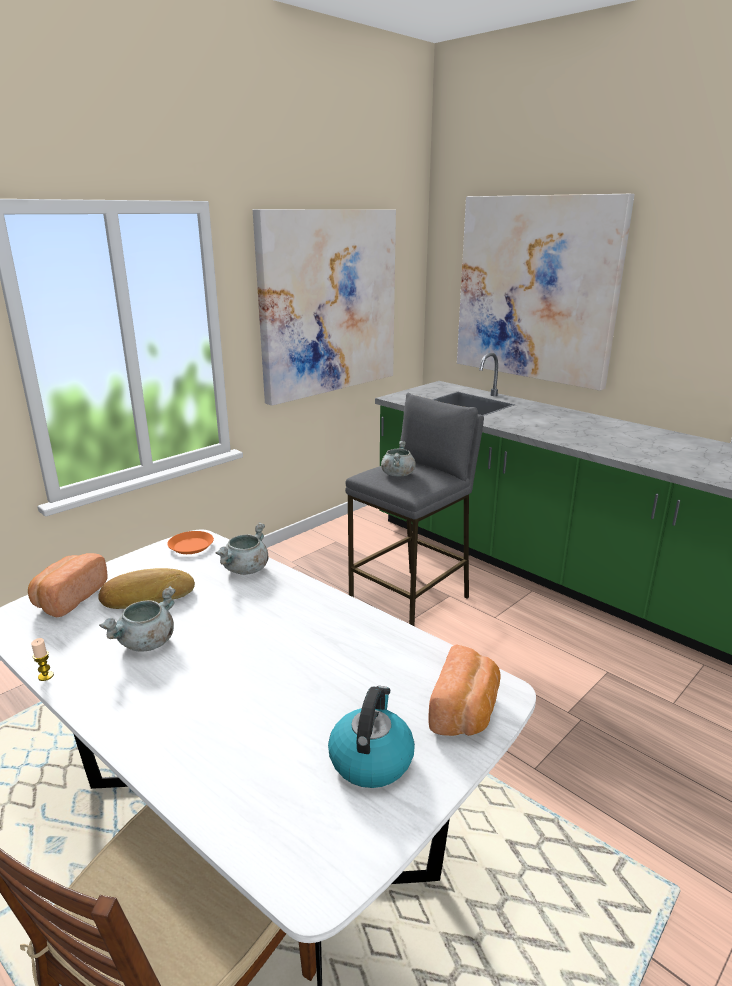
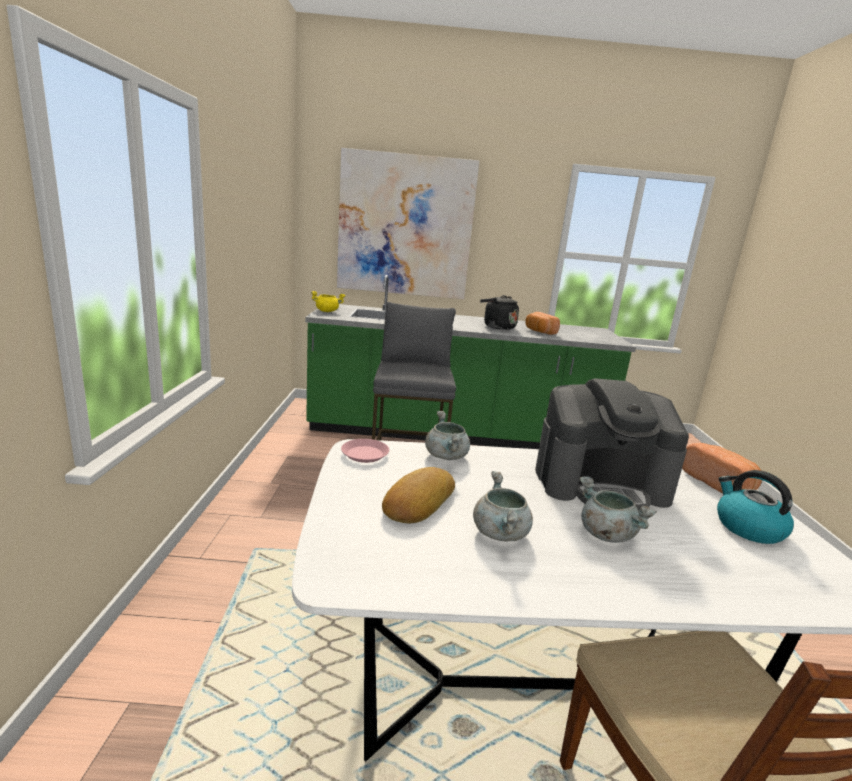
camera: 45 degrees left, 5 degrees down
bread [28,553,108,617] -> bread moved to [525,312,560,335]
candle [31,638,54,681] -> none
orange plate [167,531,214,554] -> pink plate [341,439,389,463]
picture [253,209,396,406] -> none
grey cooking pot [381,441,416,476] -> grey cooking pot moved to [580,476,657,543]
none -> yellow cooking pot [311,291,346,312]
none -> black kettle [480,295,519,330]
none -> coffee machine [535,378,689,510]

